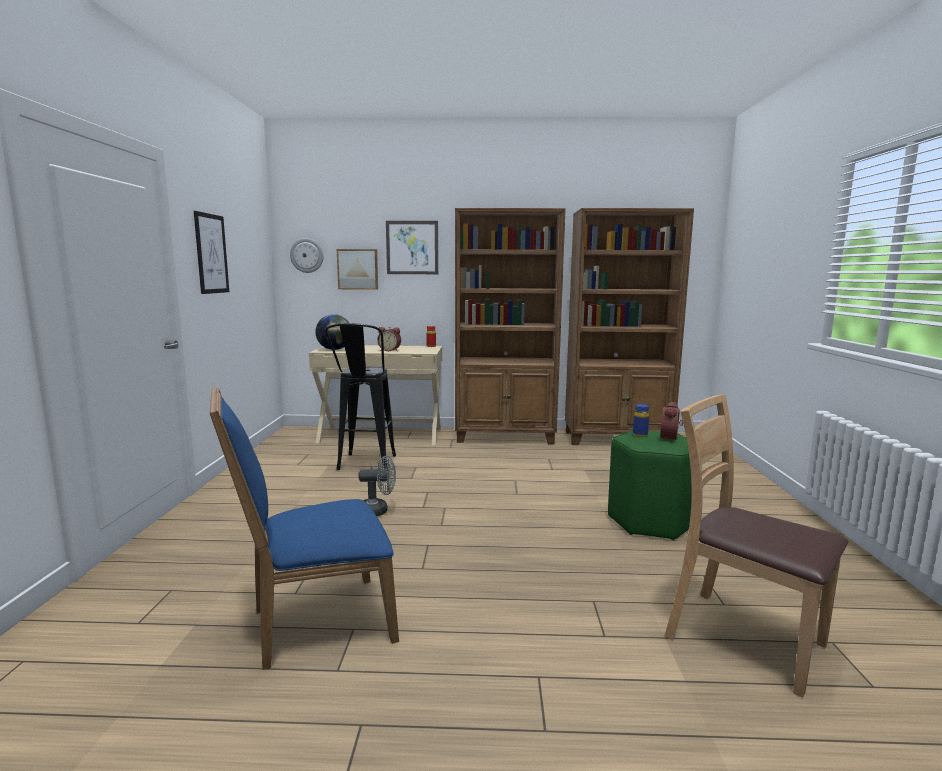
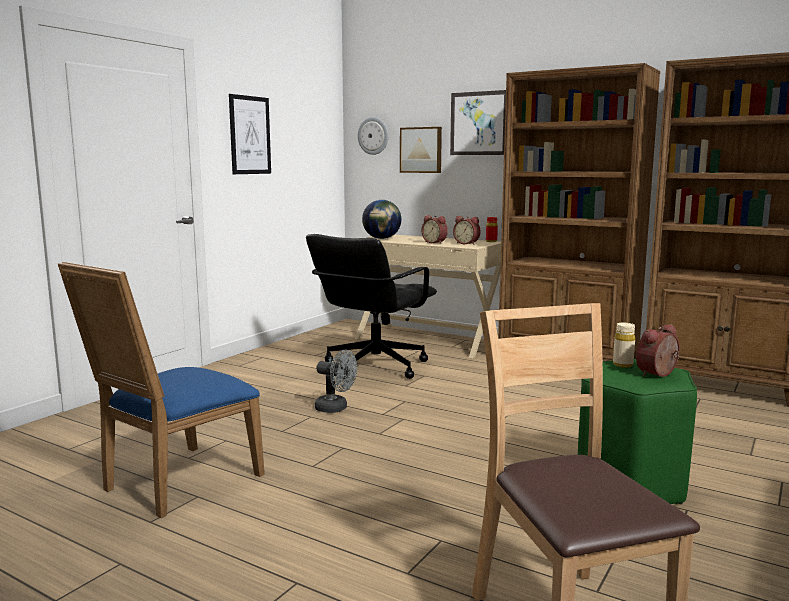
camera: 30 degrees right, 0 degrees up
blue chair [210,387,399,670] -> blue chair turned 60 degrees counterclockwise [58,262,265,518]
black stool [325,323,396,470] -> black office chair [306,234,437,379]
blue bottle [633,404,649,437] -> beige bottle [613,323,635,368]
none -> alarm clock [453,216,481,245]

